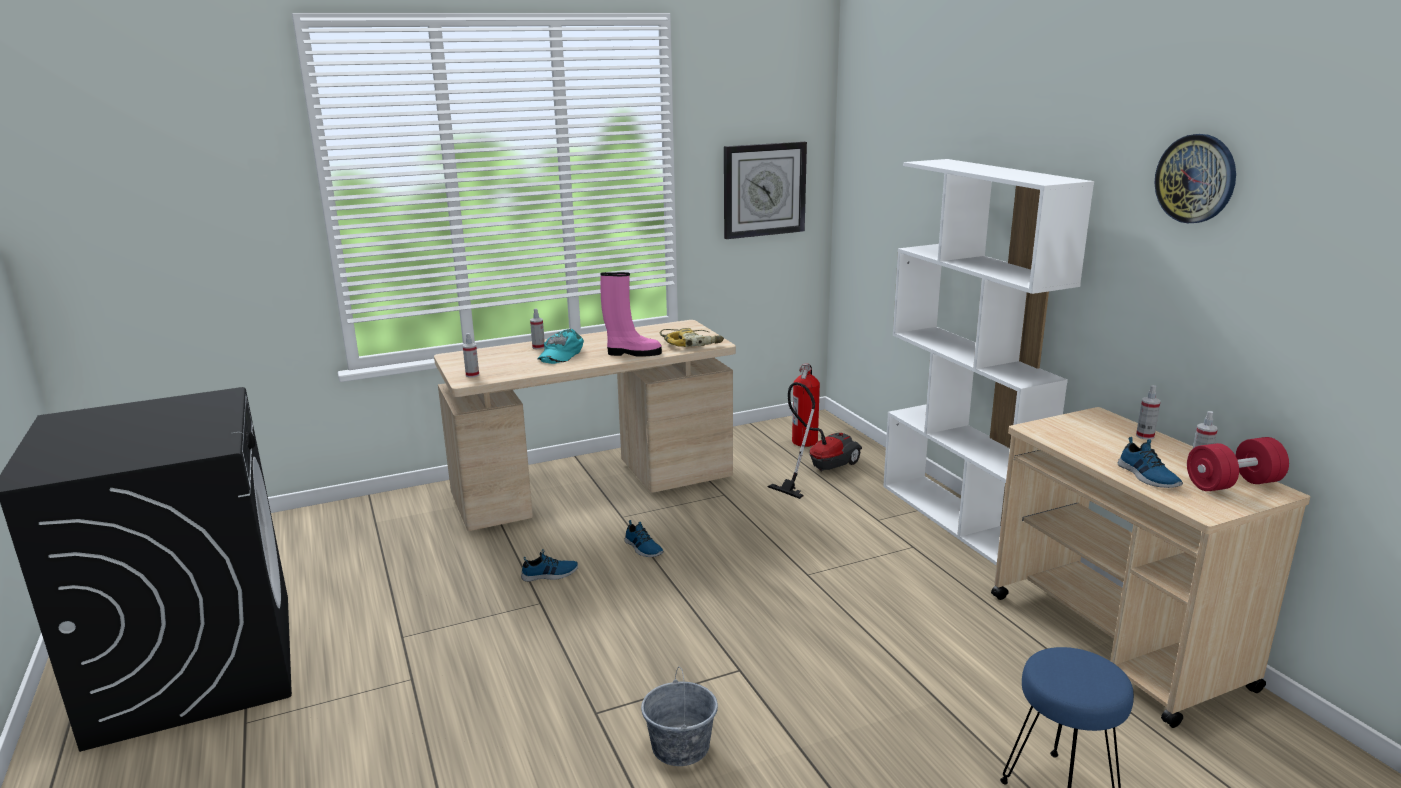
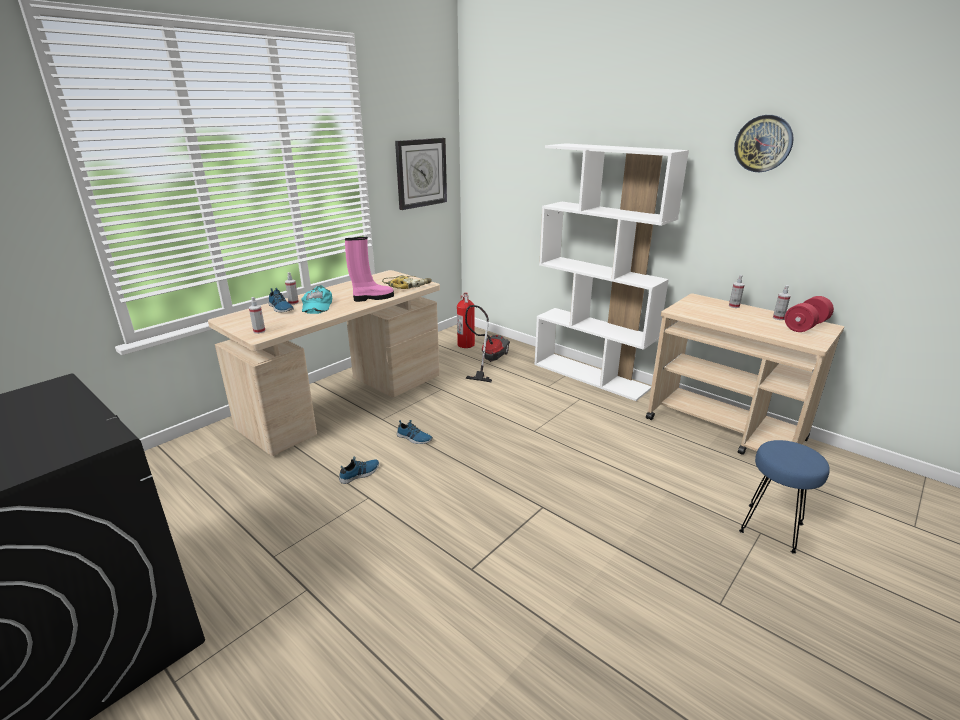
camera: 25 degrees left, 5 degrees up
grey bucket [641,667,718,766] -> none
shoe [1118,437,1183,488] -> shoe moved to [269,288,294,312]

